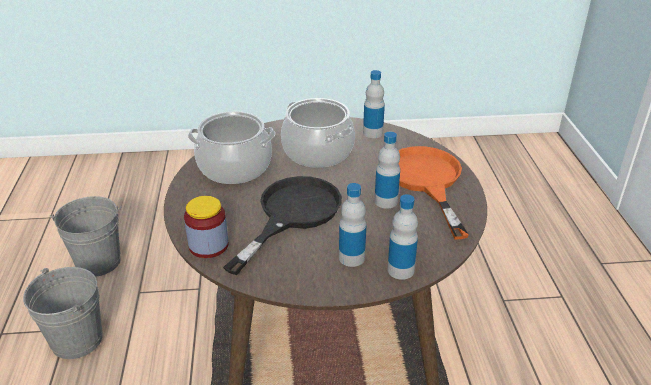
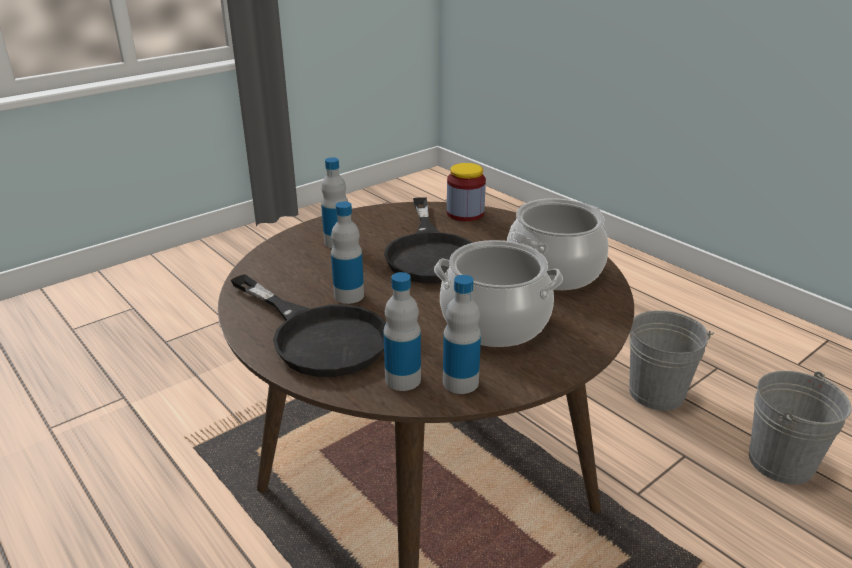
camera: 145 degrees right, 5 degrees down
bottle [387,194,418,280] -> bottle moved to [383,272,421,391]
orange frying pan [398,146,469,239] -> black frying pan [231,274,386,377]

